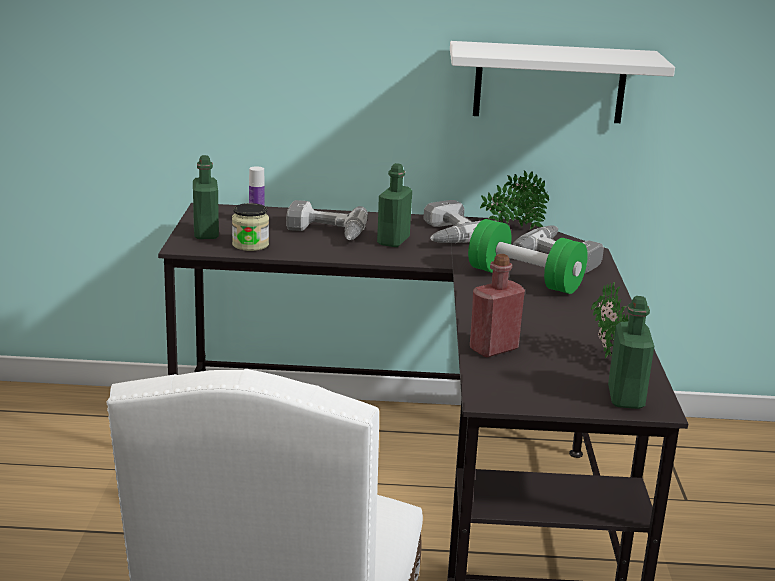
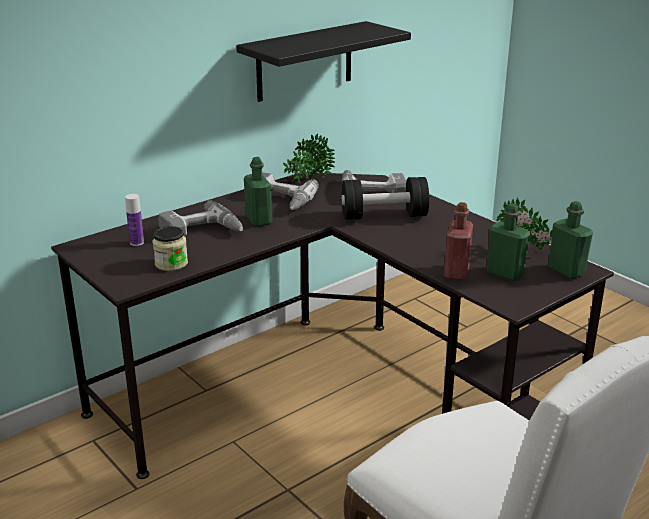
camera: 40 degrees left, 5 degrees up
green bottle [193,155,219,239] -> green bottle moved to [487,203,530,281]
white shelf [450,41,675,123] -> black shelf [236,21,411,102]
green dumbbell [468,219,588,294] -> black dumbbell [342,177,429,220]

